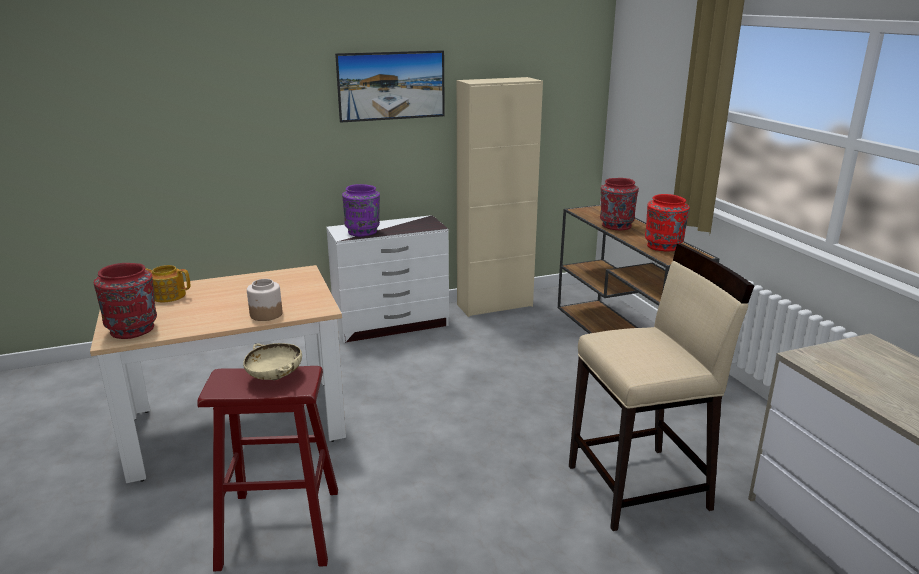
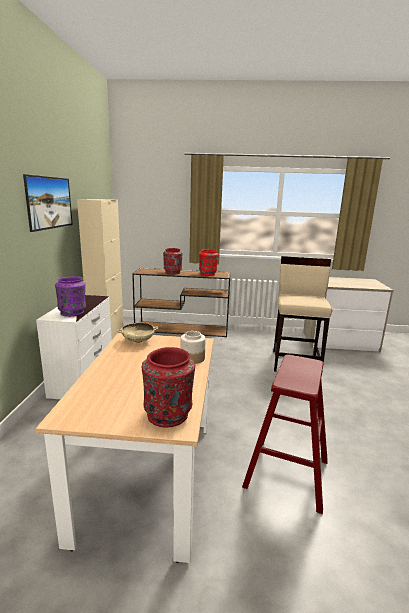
camera: 65 degrees left, 5 degrees down
teapot [145,265,191,302] -> none
beige bowl [243,343,302,380] -> beige bowl moved to [117,323,158,343]

